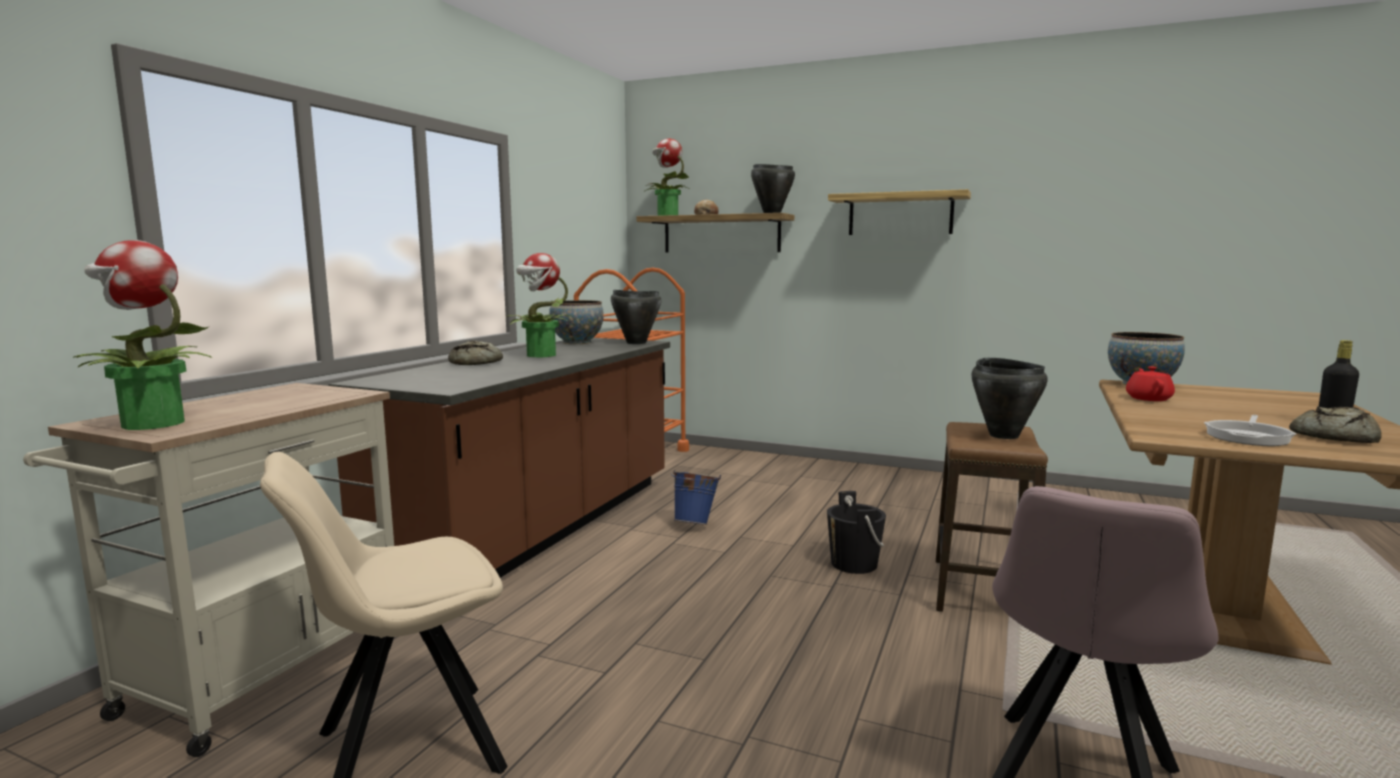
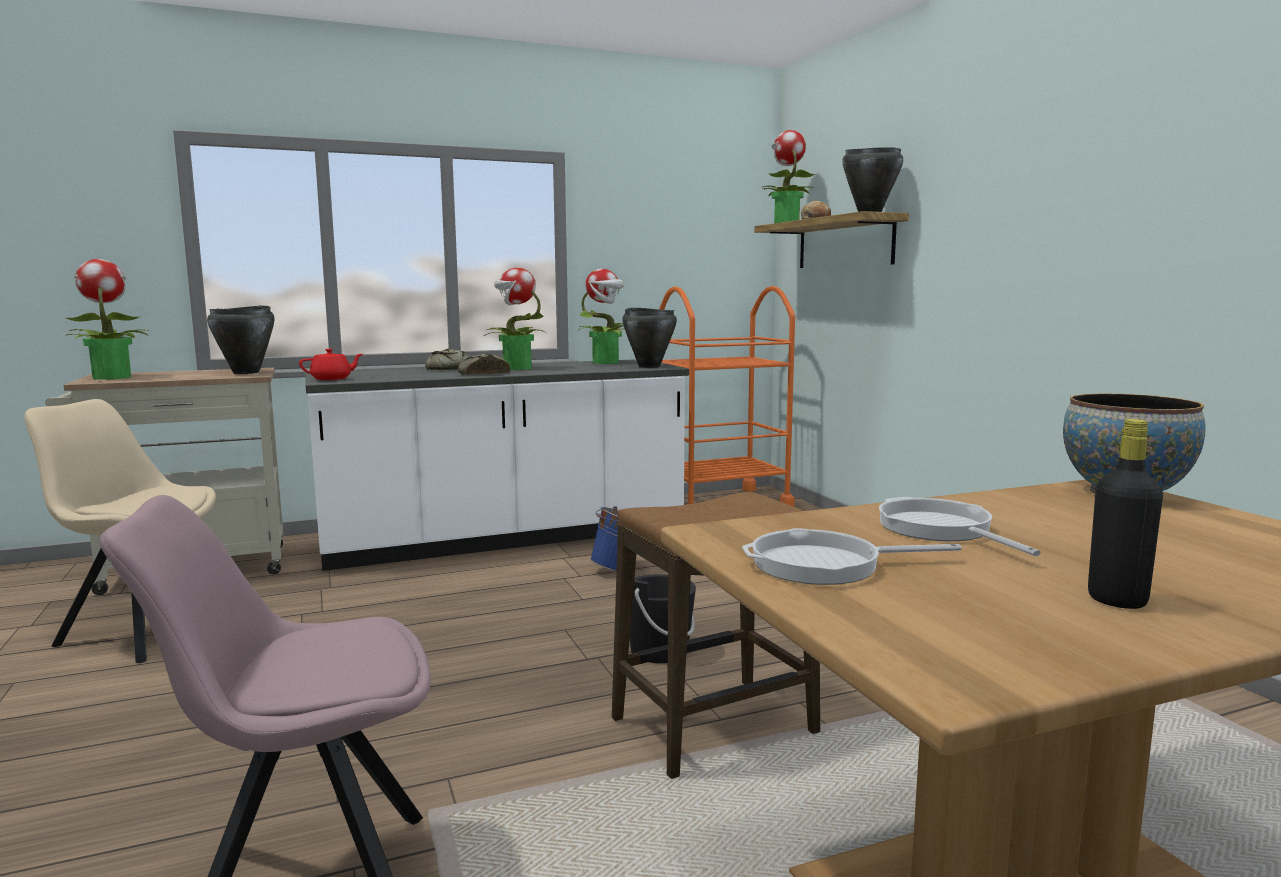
camera: 45 degrees right, 0 degrees up
brown counter [329,338,670,578] -> white counter [306,359,689,571]
bowl [549,300,604,344] -> potted plant [577,269,624,364]
shelf [828,189,971,235] -> none
black cooking pot [972,358,1048,439] -> black cooking pot moved to [207,305,274,374]
red teapot [1126,366,1175,401] -> red teapot moved to [299,349,363,380]
bread [1289,407,1381,443] -> bread moved to [458,353,511,375]
none -> frying pan [879,497,1041,556]

